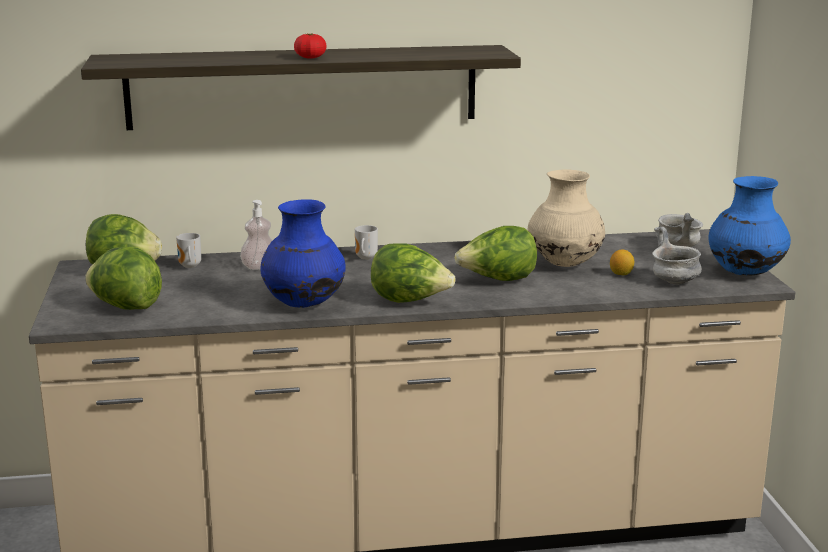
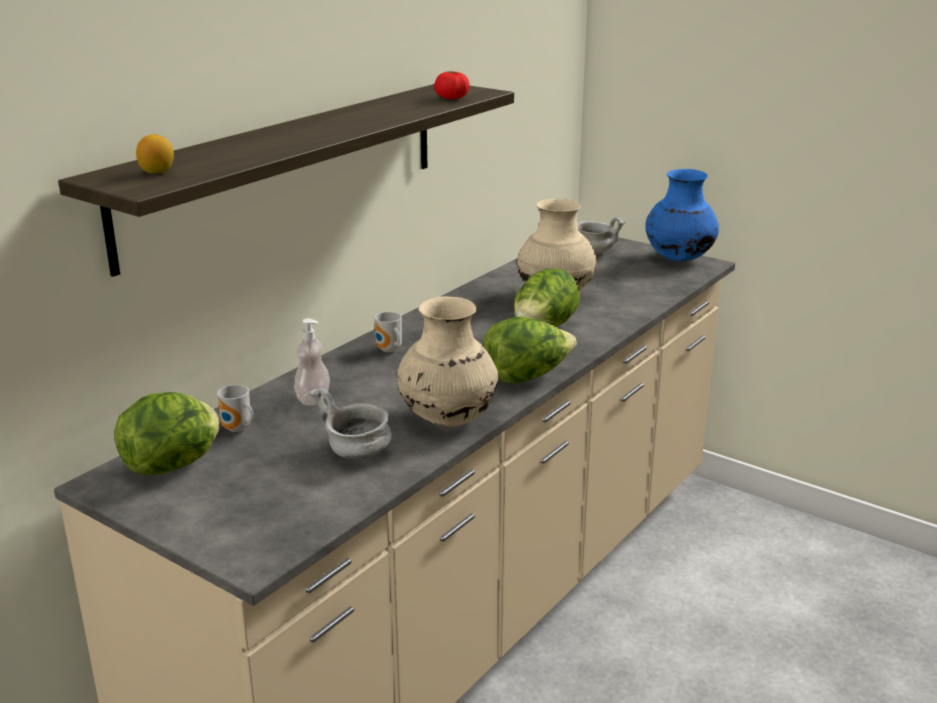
camera: 45 degrees left, 5 degrees up
lettuce [85,247,162,310] -> none
blue vase [261,199,346,308] -> beige vase [397,296,499,427]
tomato [294,33,327,59] -> tomato moved to [434,71,470,99]
lemon [610,249,634,275] -> lemon moved to [136,134,174,174]
grey bowl [652,227,702,284] -> grey bowl moved to [309,388,392,460]

